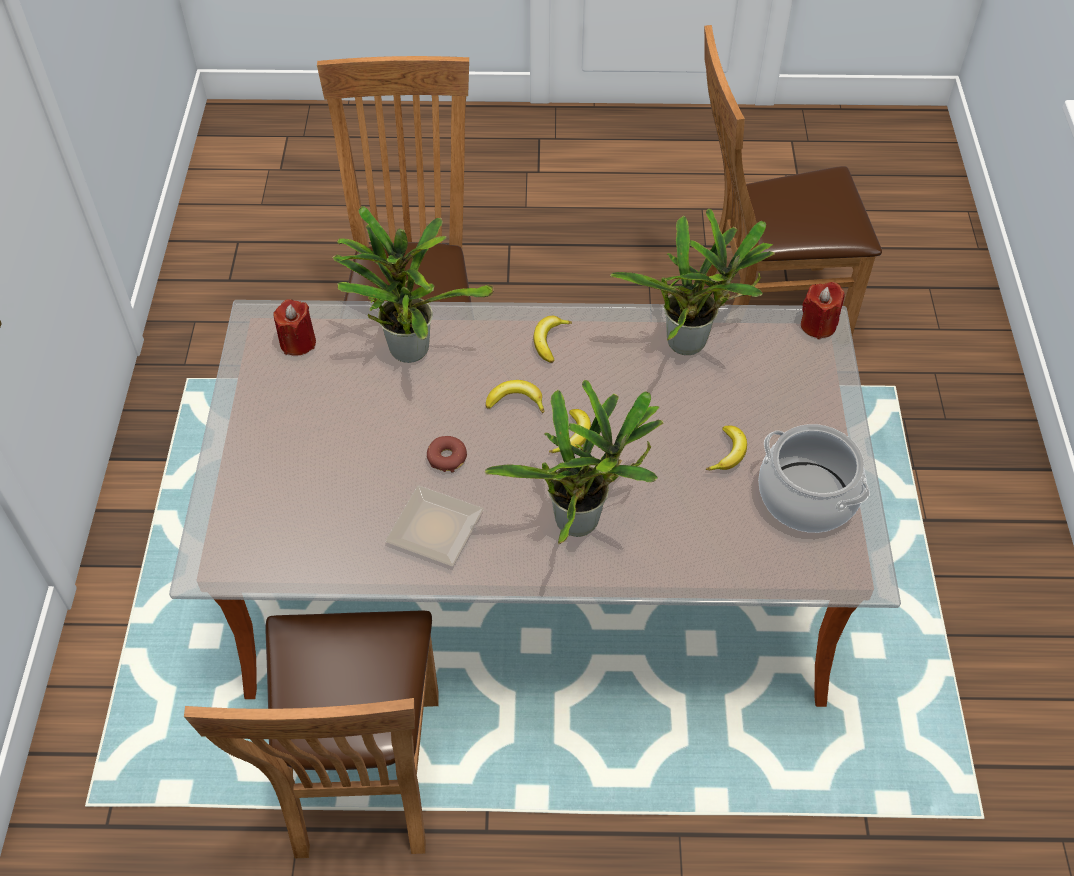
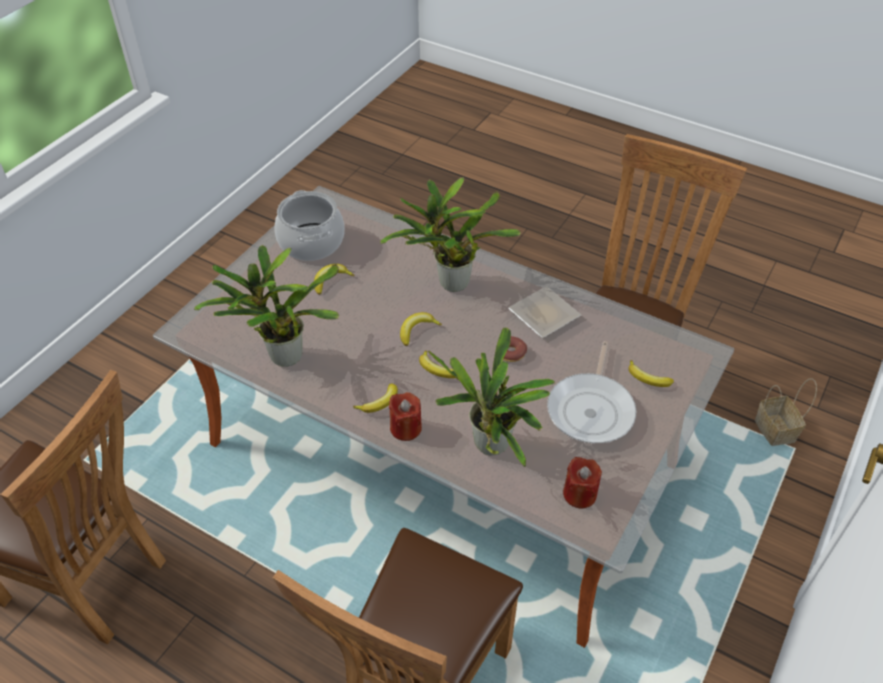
camera: 150 degrees left, 5 degrees down
red candle [801,282,845,339] -> red candle moved to [389,392,422,441]
none -> frying pan [547,341,636,444]
none -> banana [629,360,674,387]
none -> basket [755,378,817,446]

